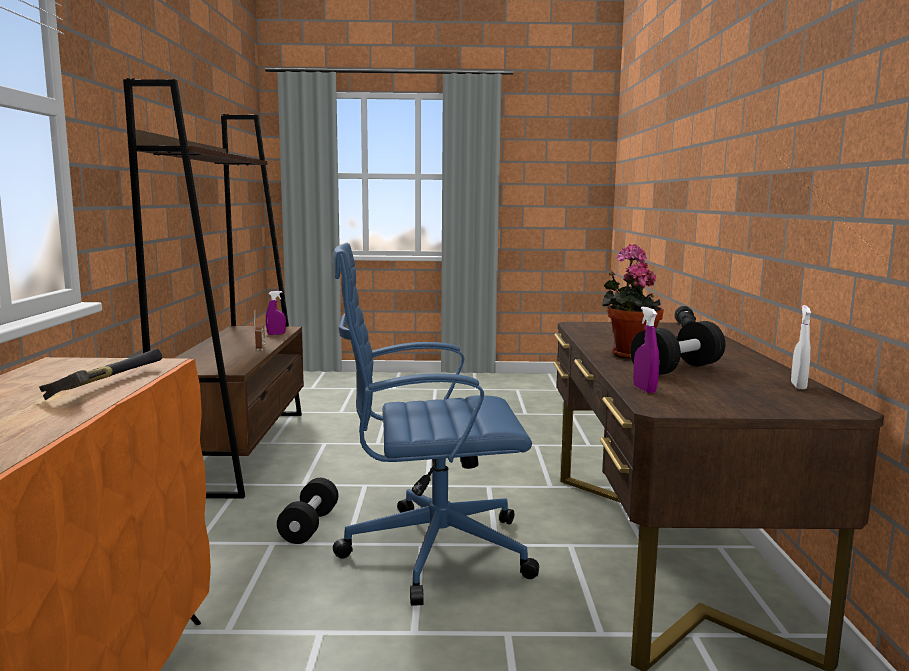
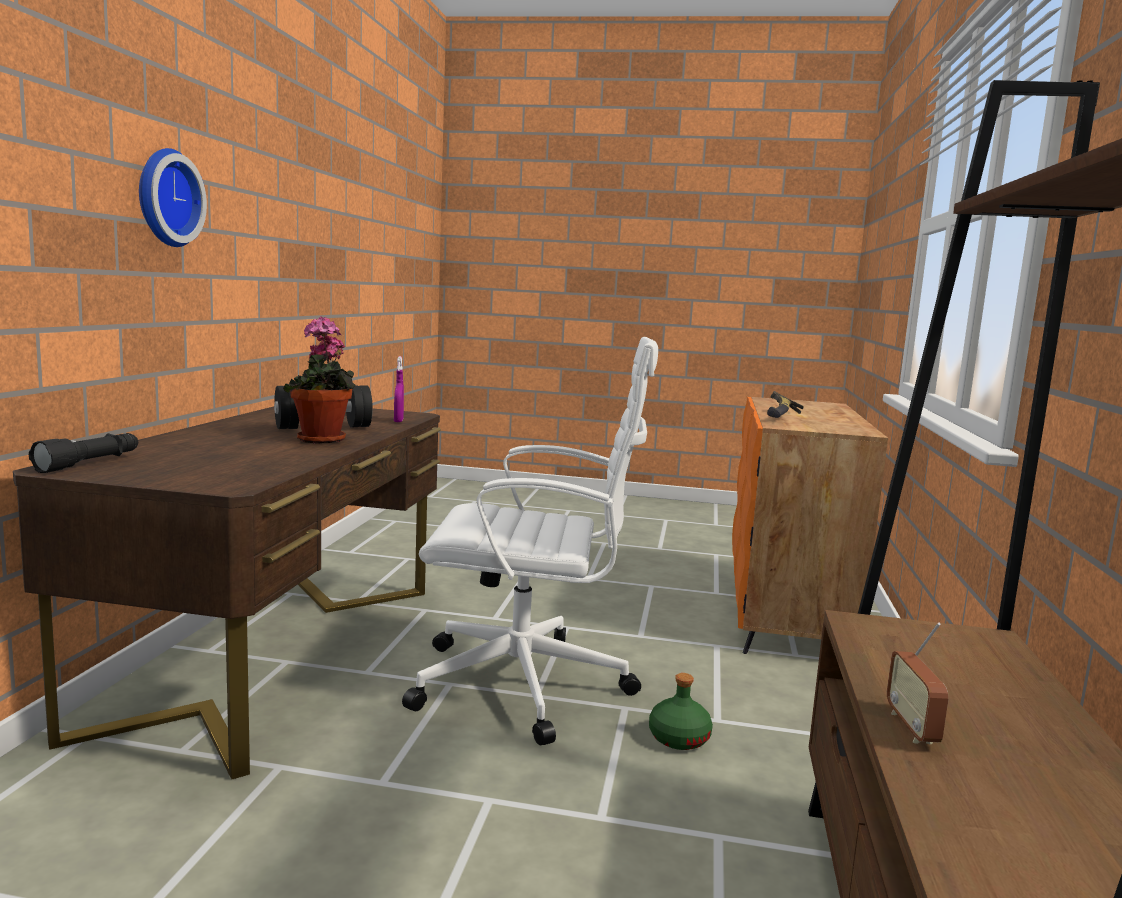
camera: 170 degrees left, 0 degrees up
purple spray bottle [266,291,286,335] -> none
black dumbbell [277,478,339,544] -> green bottle [649,673,713,750]
blue office chair [333,243,539,606] -> white office chair [402,337,658,746]
white spray bottle [791,305,811,389] -> none
none -> wall clock [139,148,207,247]

